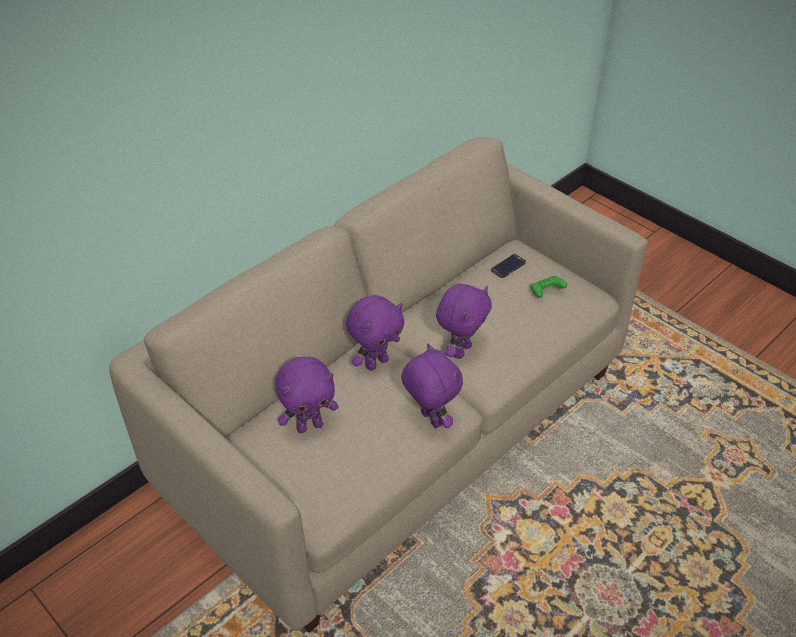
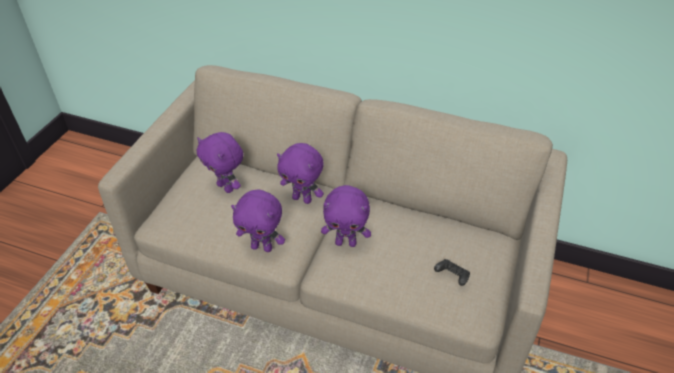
camera: 65 degrees right, 0 degrees up
purple plush toy [401,344,463,428] -> purple plush toy turned 75 degrees clockwise [231,190,285,252]
phone [491,254,526,278] -> none
green game controller [530,276,567,298] -> black game controller [434,259,470,286]

